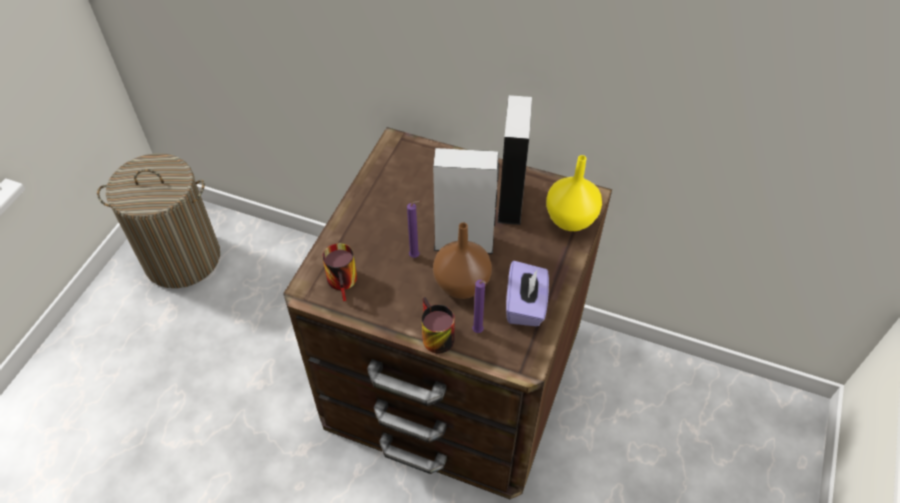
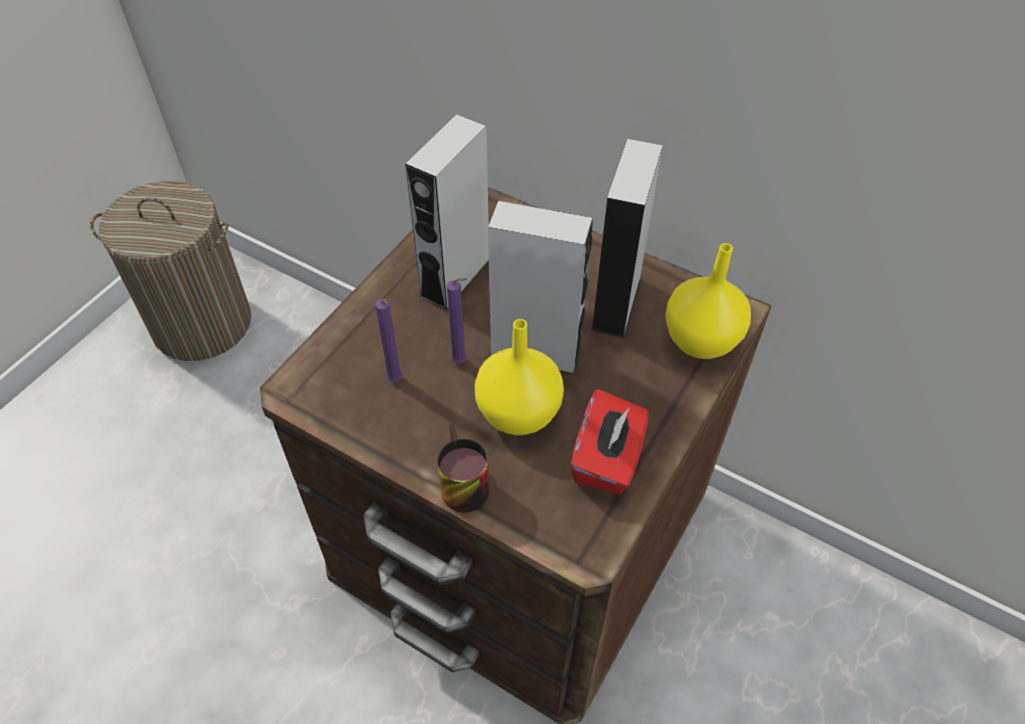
camera: 10 degrees right, 0 degrees up
mug [322,243,357,301] -> none
brown vase [433,222,492,299] -> yellow vase [475,319,564,435]
purple candle [472,280,488,333] -> purple candle moved to [375,299,403,382]
purple tissue box [506,261,549,327] -> red tissue box [570,389,649,495]
none -> grey speaker [405,114,489,311]

